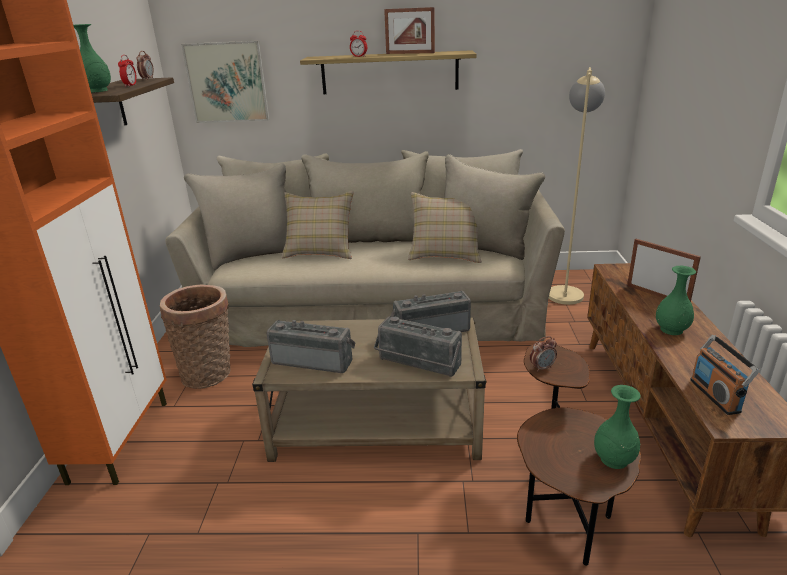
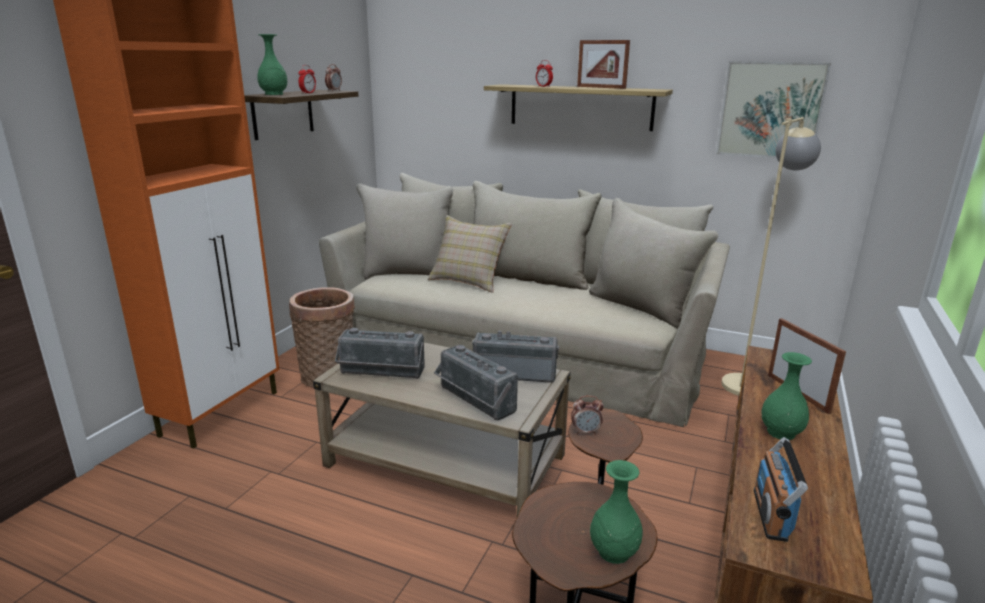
camera: 20 degrees right, 5 degrees down
picture [181,41,270,123] -> picture moved to [716,61,831,158]
radio [267,320,355,373] -> radio turned 150 degrees clockwise [335,328,425,379]
beige pillow [408,192,482,263] -> none

